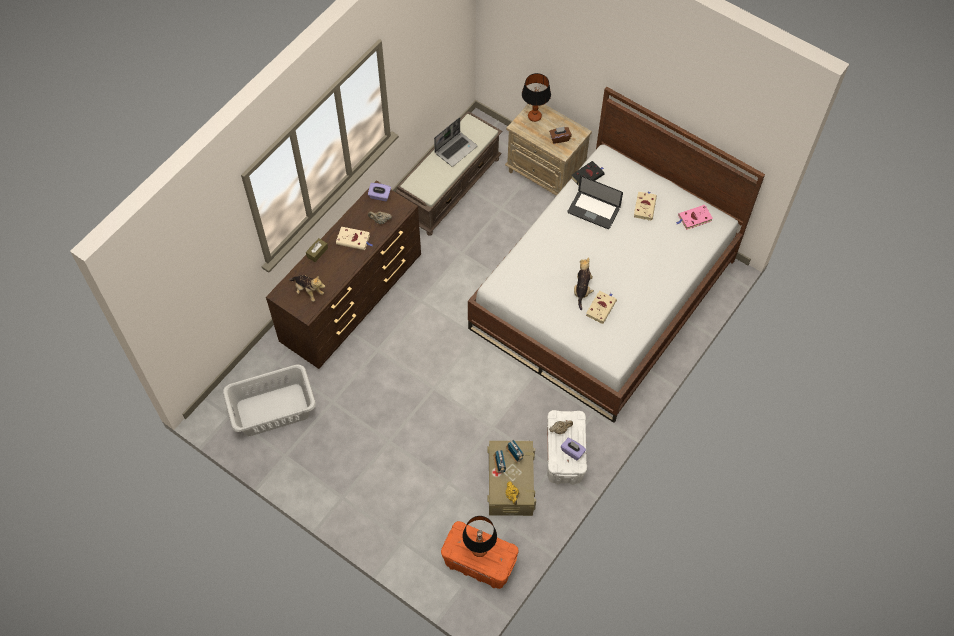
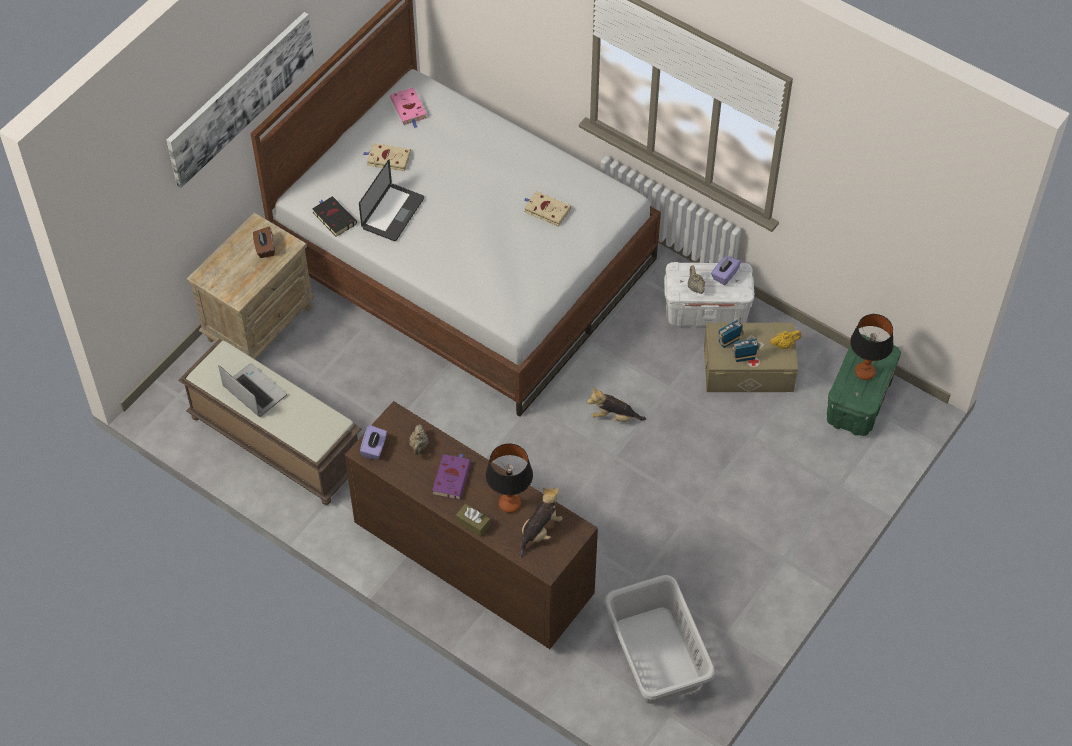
camera: 90 degrees left, 5 degrees down
beige book [336,227,373,250] -> purple book [432,454,471,500]
orange storage box [441,521,518,589] -> green storage box [827,334,901,436]
table lamp [522,73,551,122] -> table lamp moved to [486,443,533,513]
plush toy [574,257,594,310] -> plush toy moved to [587,388,646,422]
none -> picture [167,12,315,188]

